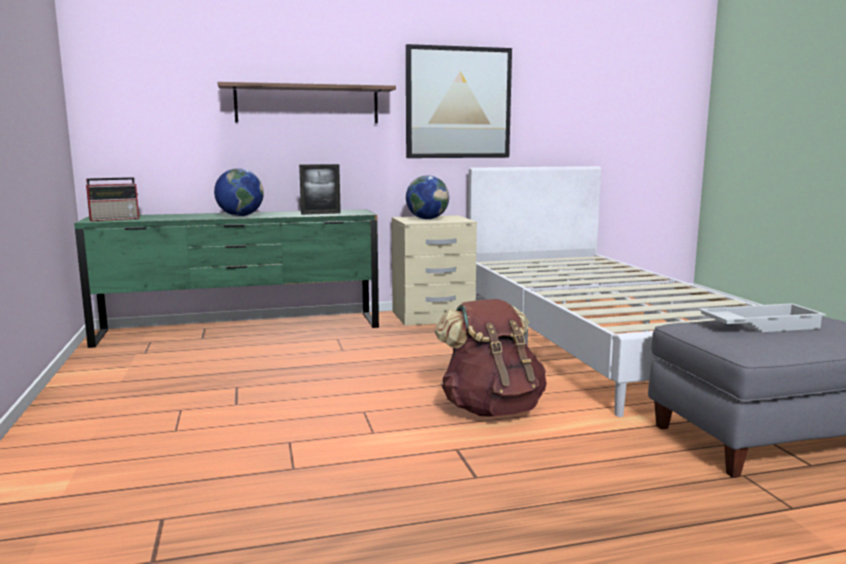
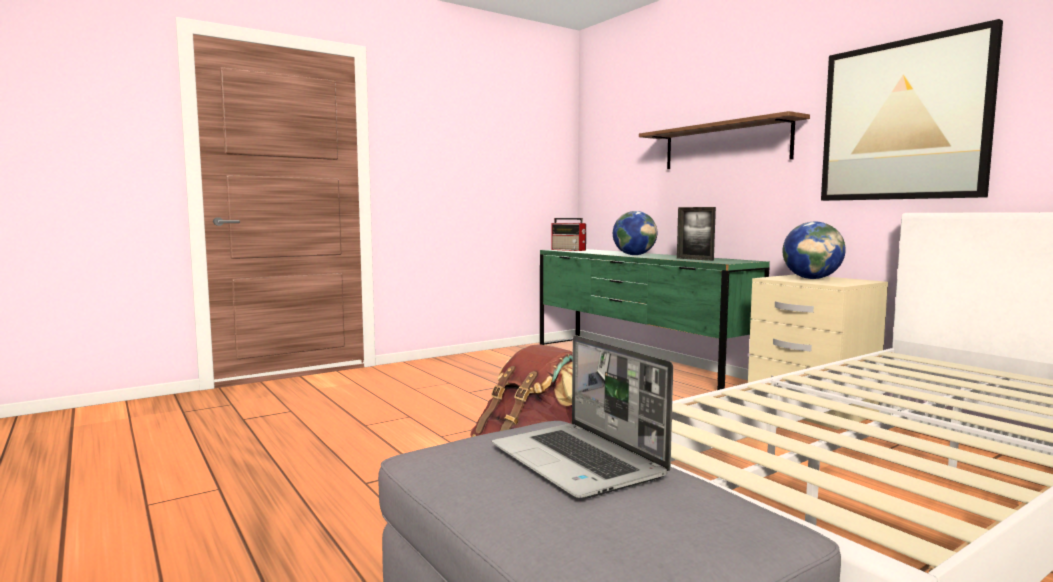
camera: 70 degrees right, 5 degrees down
white tray [698,303,826,332] -> laptop [492,335,673,498]

